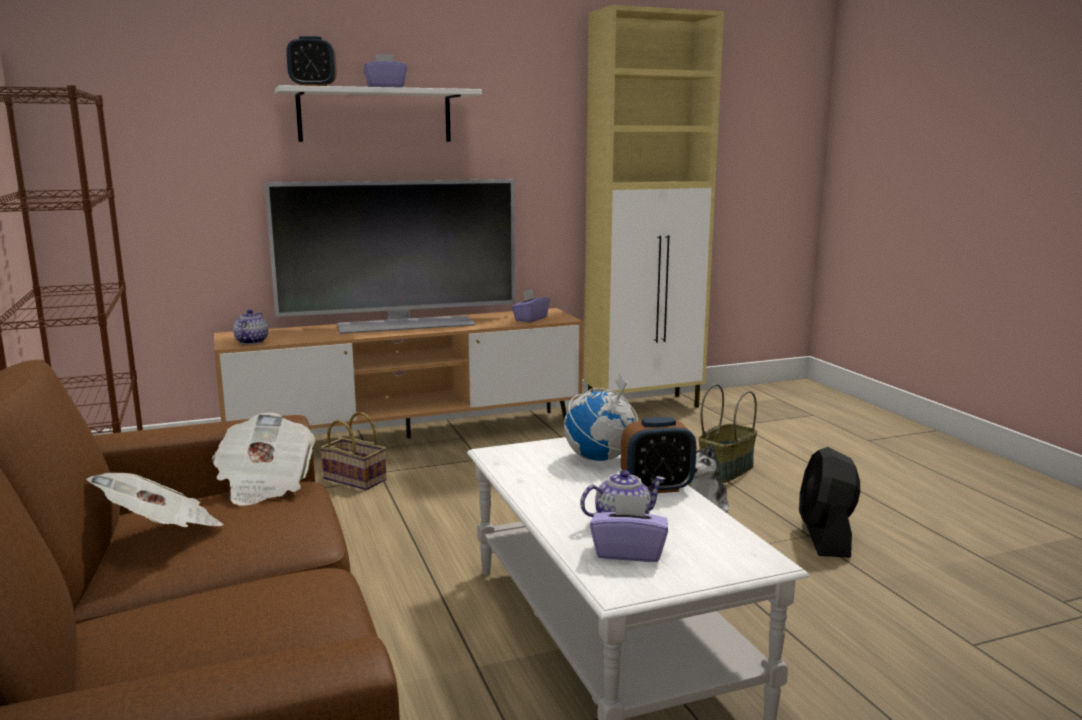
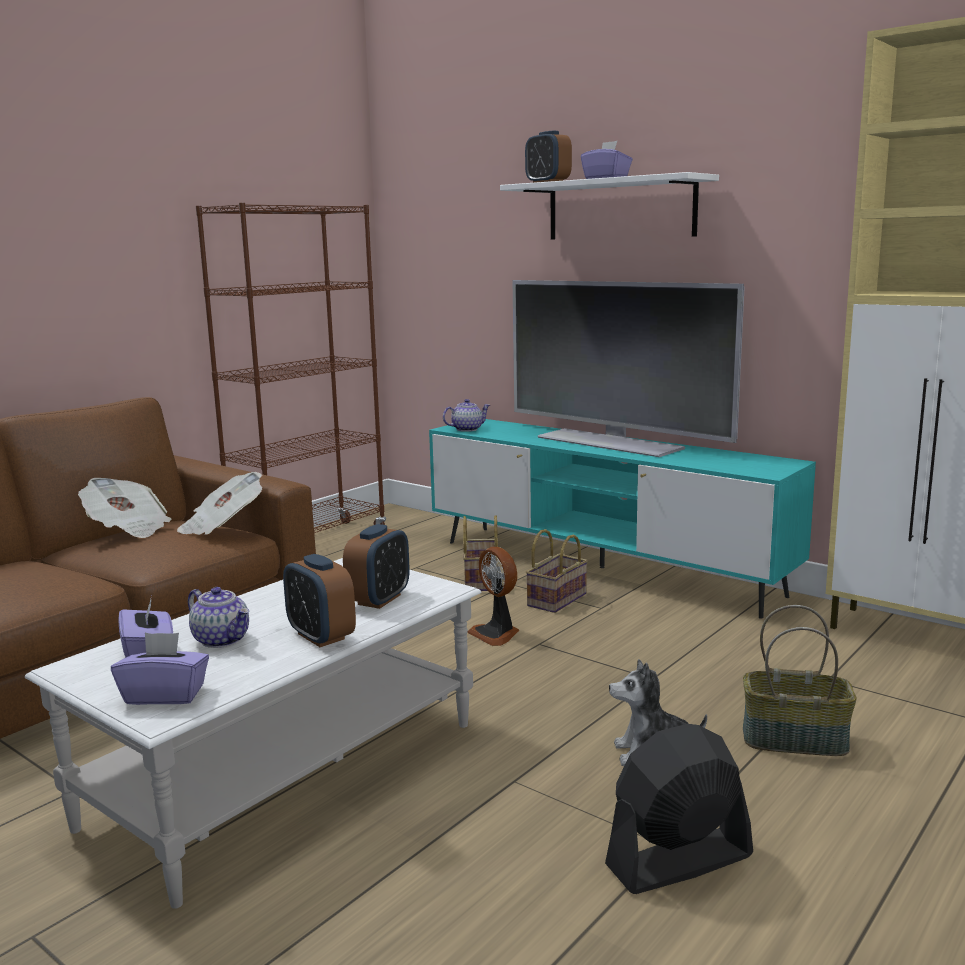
camera: 60 degrees right, 0 degrees up
brown tv stand [214,308,583,439] -> turquoise tv stand [429,419,816,619]
purple tissue box [511,289,550,322] -> purple tissue box moved to [111,632,209,705]
globe [564,373,638,461] -> alarm clock [343,524,410,609]
none -> fan [467,547,519,646]
none -> basket [526,529,588,613]

